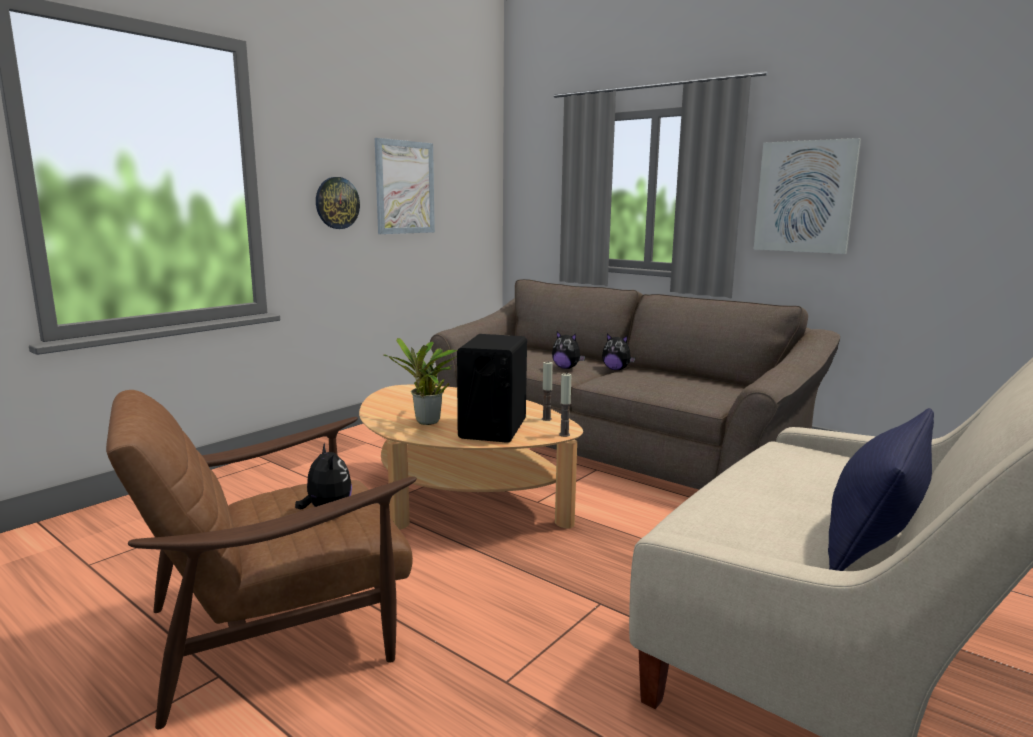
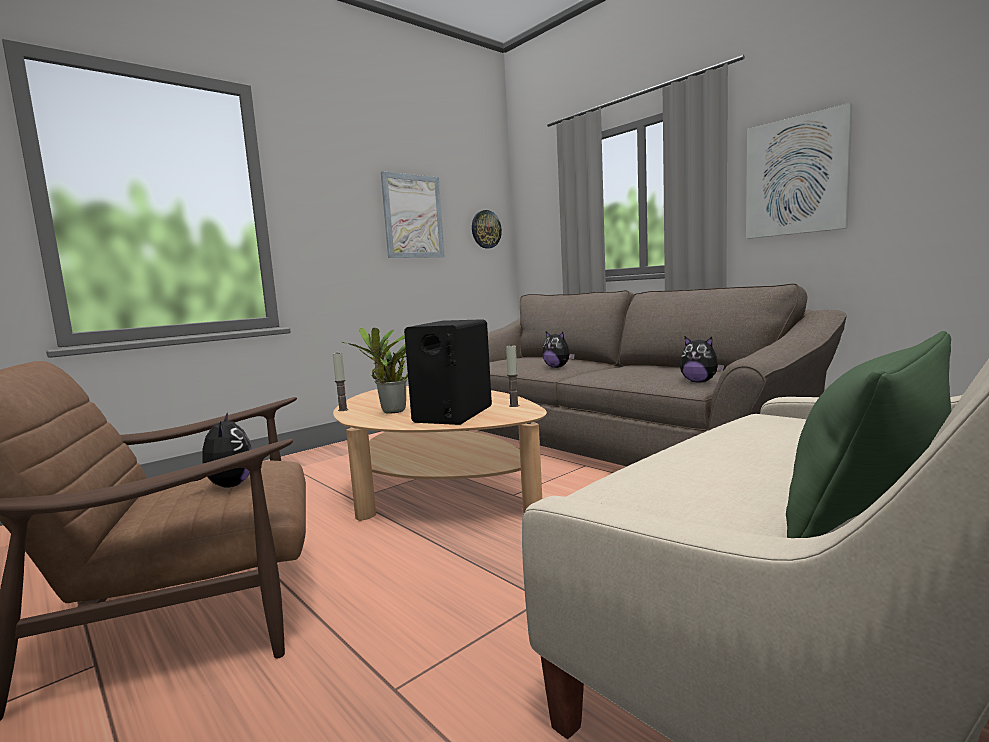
camera: 10 degrees right, 5 degrees down
wall clock [316,177,360,229] -> wall clock moved to [472,210,502,248]
candle [559,373,571,437] -> candle moved to [333,353,348,411]
plush toy [602,334,635,370] -> plush toy moved to [680,337,724,383]
blue pillow [828,408,934,571] -> green pillow [786,331,951,538]

